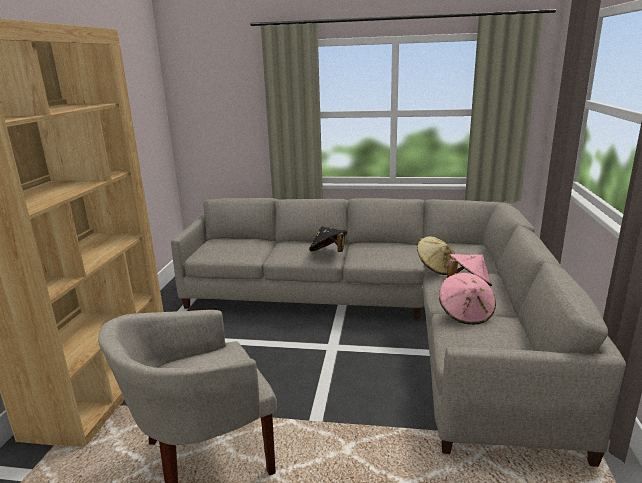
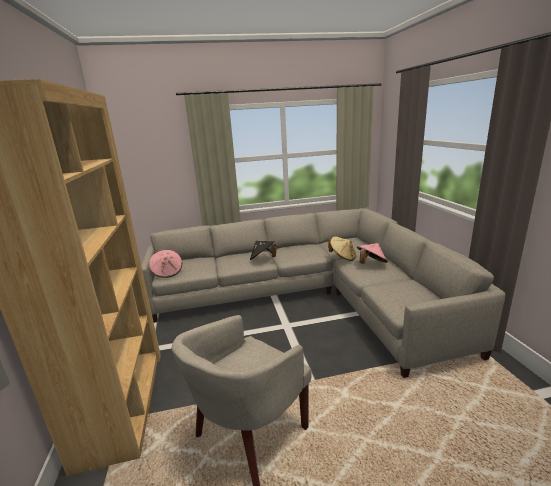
camera: 20 degrees left, 0 degrees up
pink hat [439,273,496,325] -> pink hat moved to [149,250,182,278]

